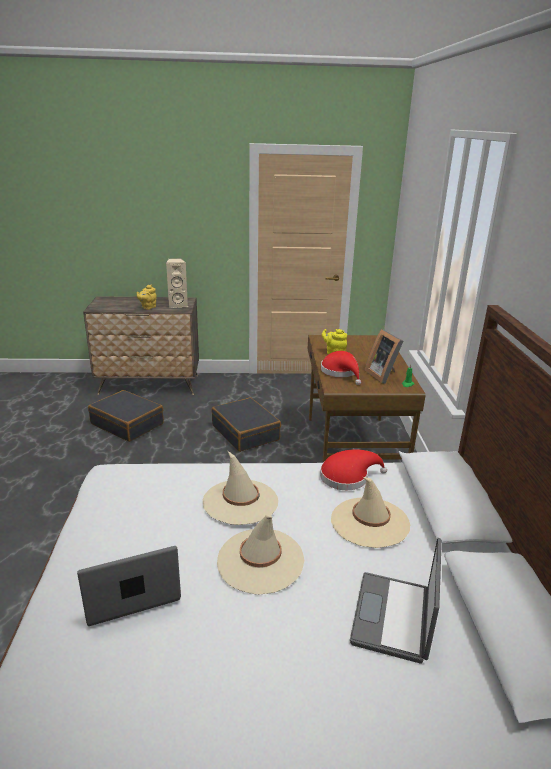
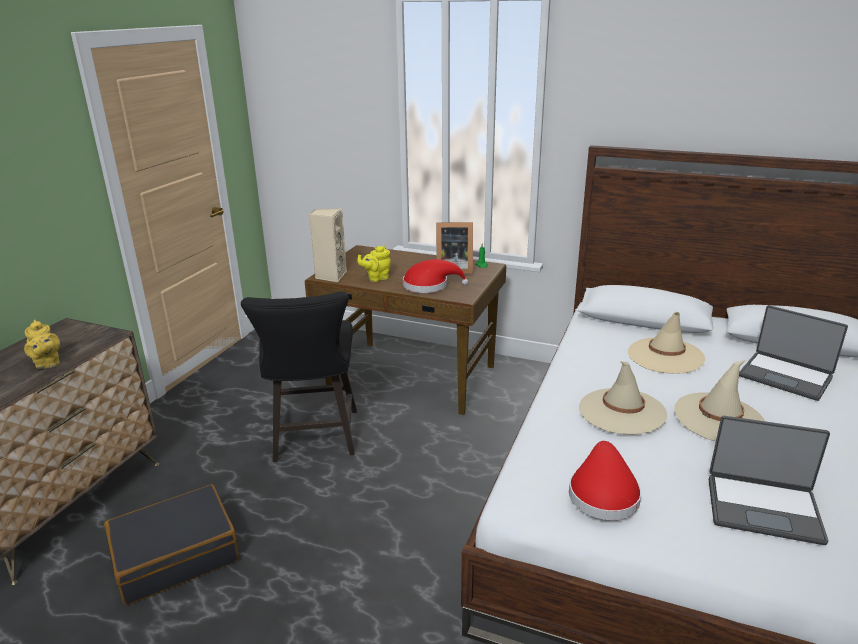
camera: 65 degrees left, 0 degrees up
laptop [77,546,181,626] -> laptop turned 75 degrees counterclockwise [709,416,830,545]
beige speaker [166,258,188,308] -> beige speaker moved to [309,208,347,282]
black suitcase [212,397,281,452] -> black stool [241,291,357,462]
red hat [320,449,387,490] -> red hat moved to [569,441,641,520]

